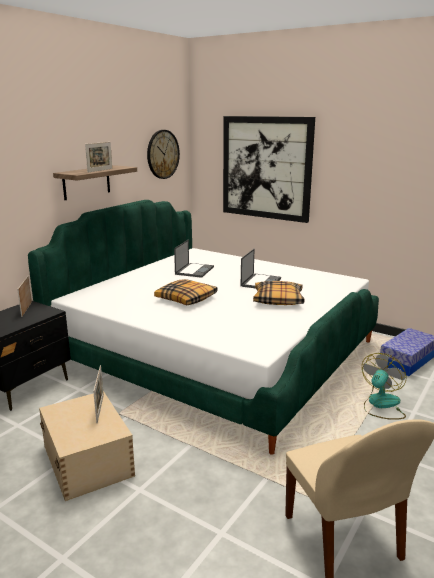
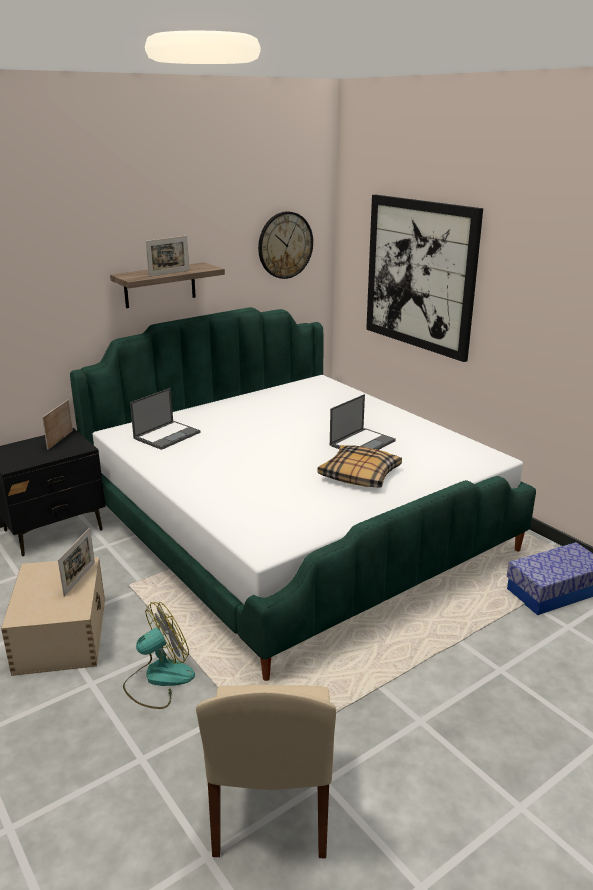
camera: 20 degrees right, 5 degrees up
pillow [154,279,217,305] -> none
laptop [174,240,214,278] -> laptop moved to [130,388,201,450]
fan [362,353,406,420] -> fan moved to [123,602,195,709]

